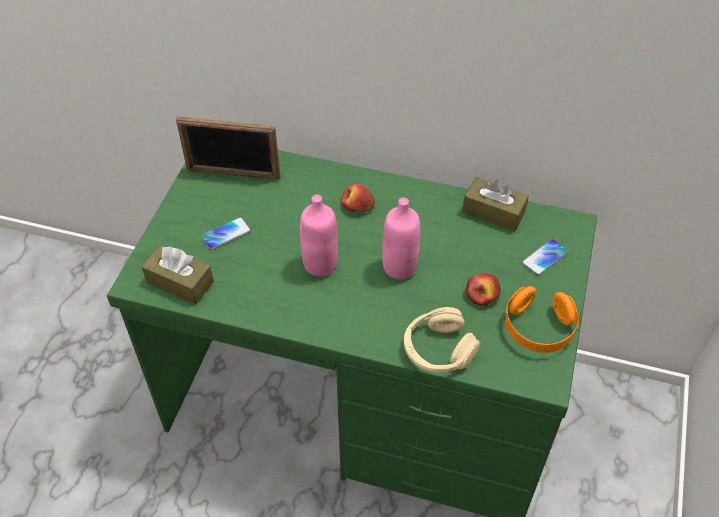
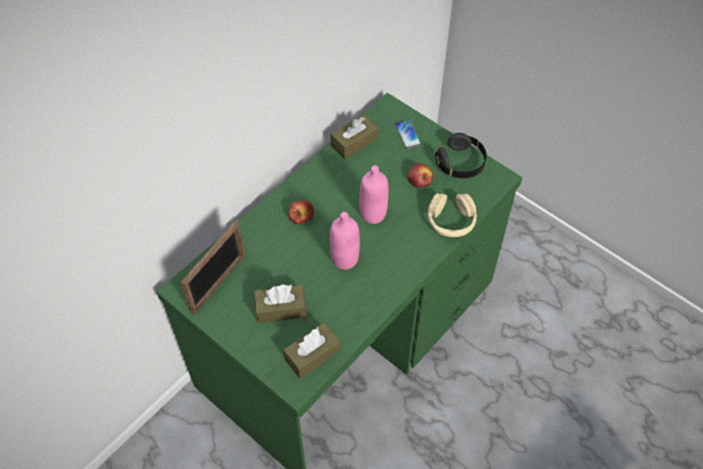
camera: 65 degrees left, 5 degrees up
phone [201,217,251,250] -> brown tissue box [254,284,306,323]
orange headphones [504,286,579,353] -> black headphones [435,133,487,178]

